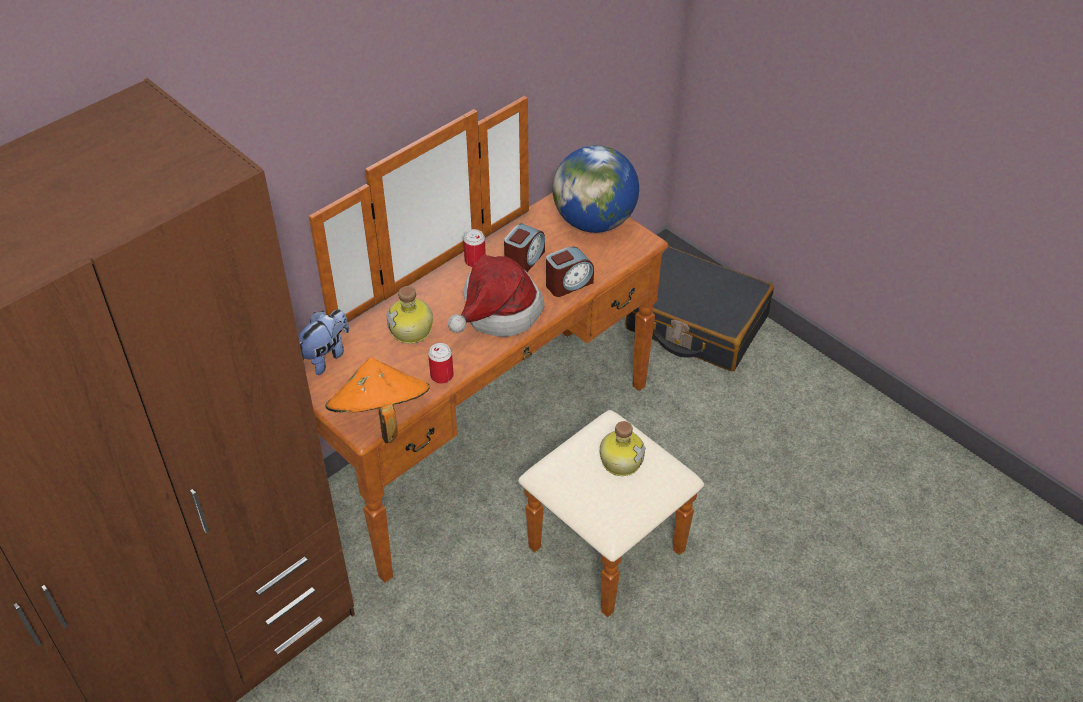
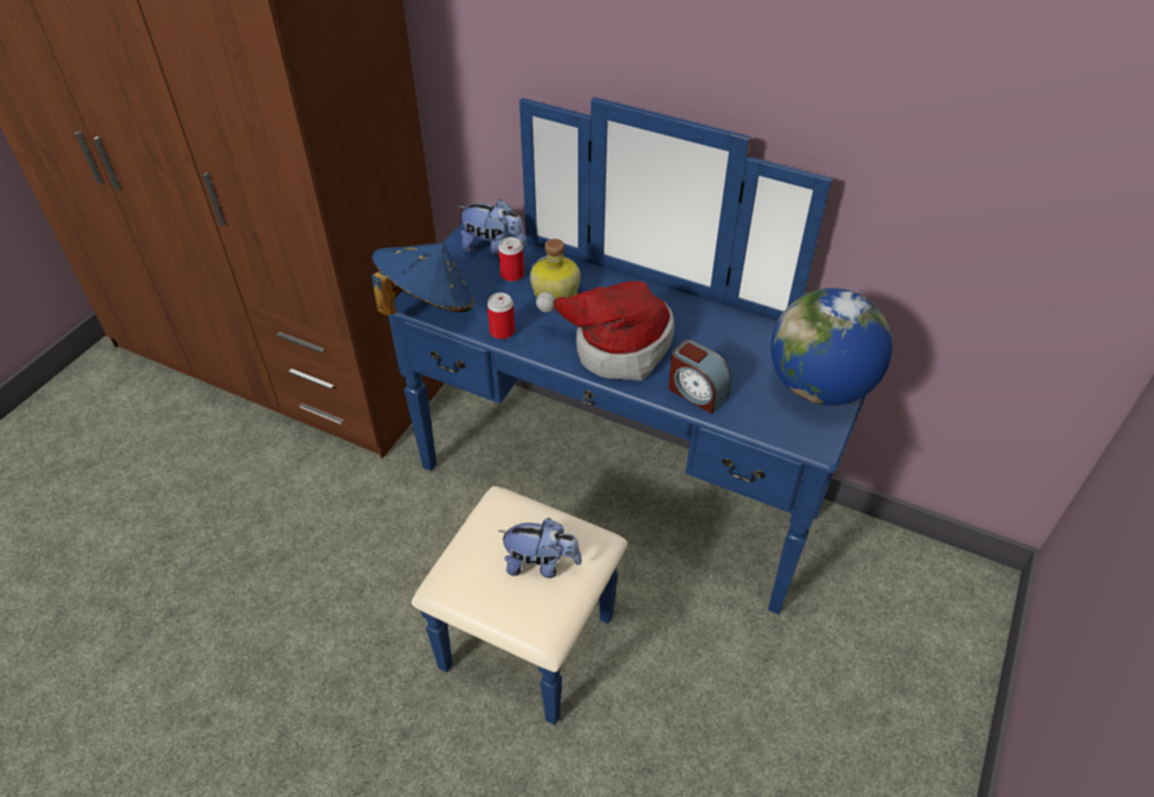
camera: 70 degrees right, 0 degrees up
brown dresser [303,96,704,617] -> blue dresser [388,97,866,725]
orange hat [325,357,430,443] -> blue hat [371,243,474,316]
can [463,229,486,267] -> can moved to [498,237,524,282]
alarm clock [504,224,545,272] -> none
bottle [600,421,646,476] -> plush toy [499,518,582,578]
black suitcase [625,246,774,371] -> none

